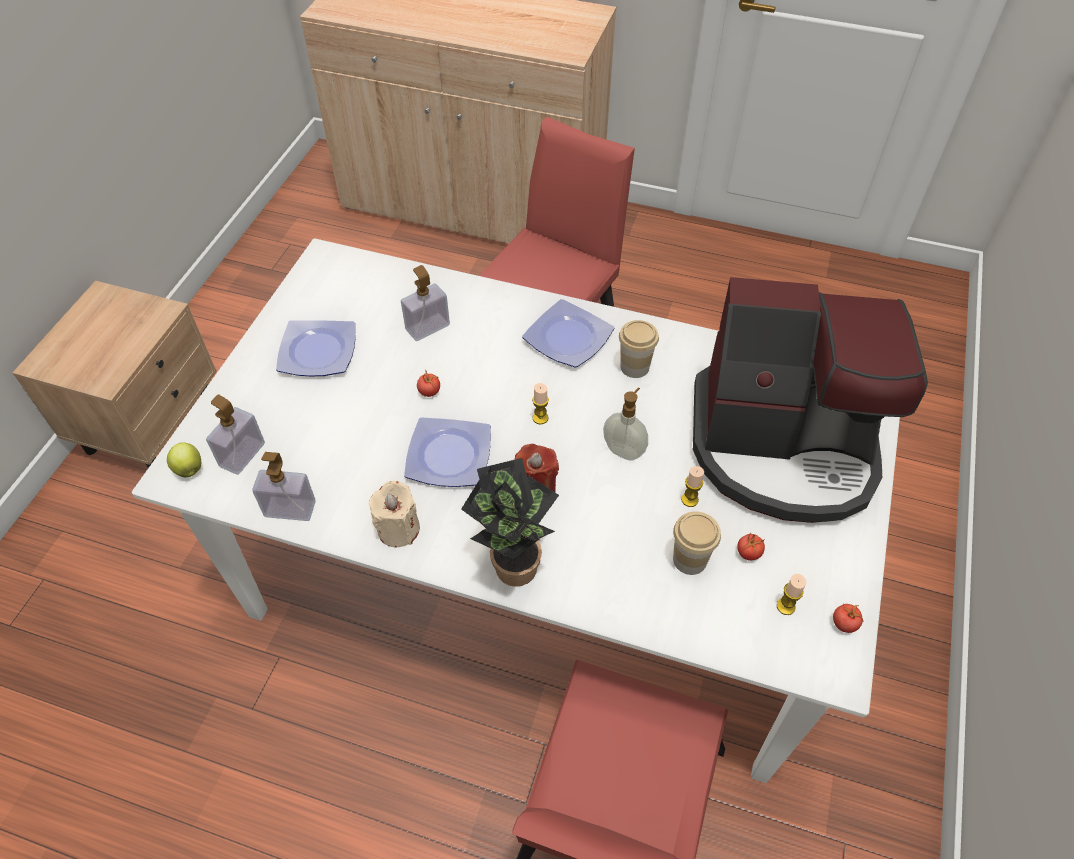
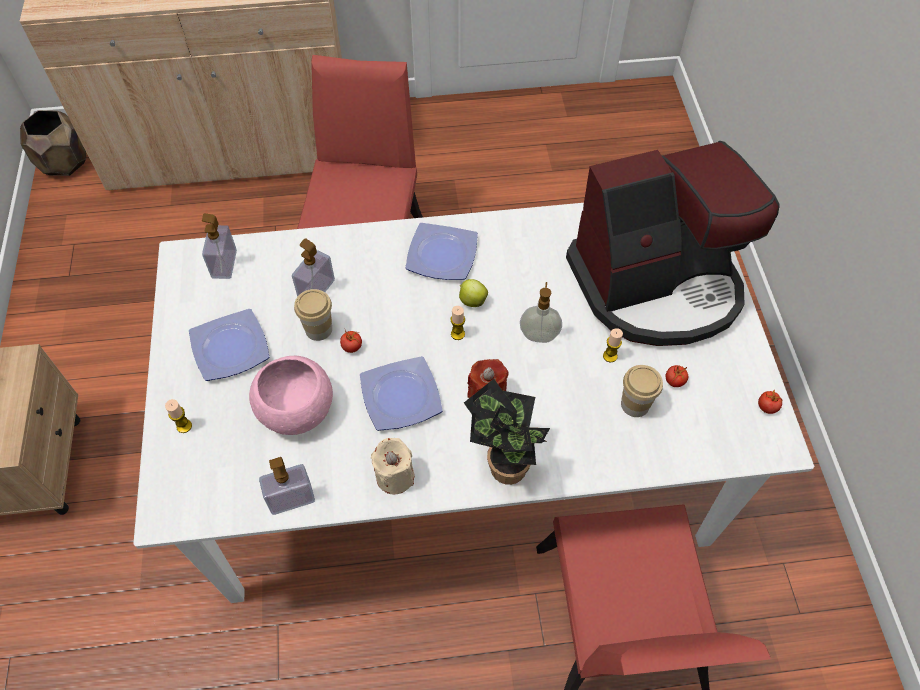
camera: 25 degrees left, 5 degrees up
apple [167,442,201,477] -> apple moved to [459,279,488,307]
soap dispenser [206,395,265,475] -> soap dispenser moved to [202,213,237,279]
cup [619,320,659,378] -> cup moved to [294,289,332,341]
candle [777,574,806,615] -> candle moved to [165,399,192,433]
none -> brown planter [20,110,86,176]
none -> pink bowl [249,356,333,435]

